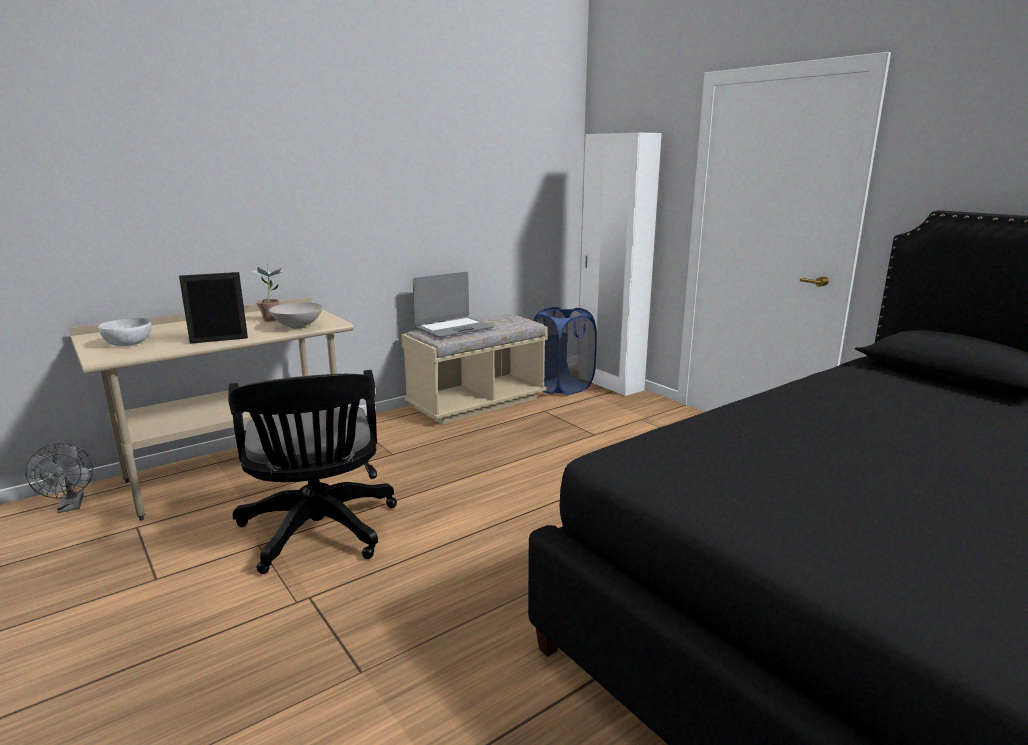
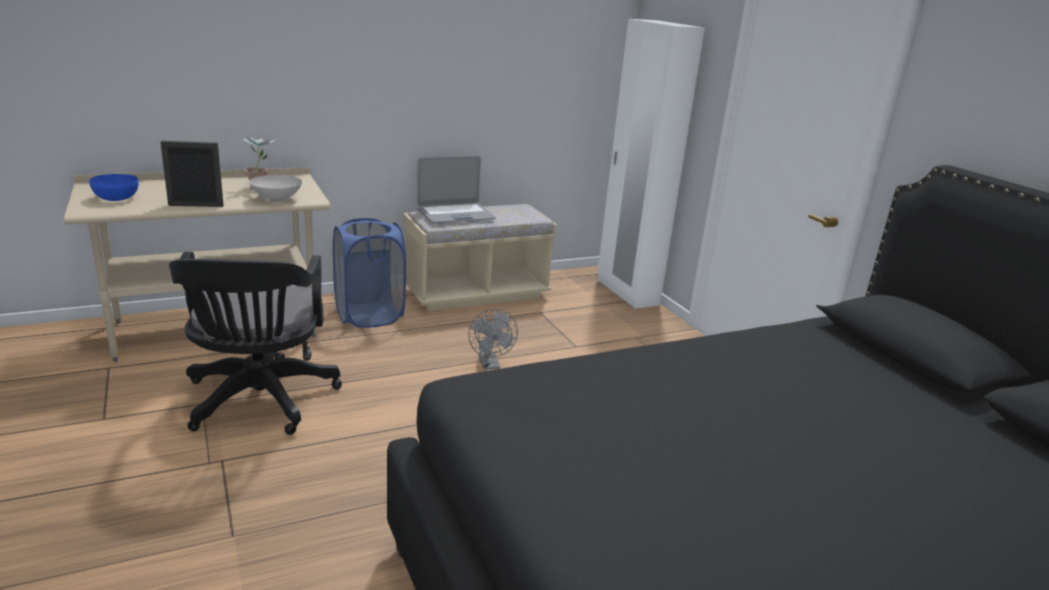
camera: 10 degrees right, 5 degrees up
grey fan [25,443,93,513] -> grey fan moved to [468,309,518,370]
white bowl [98,318,151,346] -> blue bowl [89,174,139,201]
blue laundry basket [533,307,597,395] -> blue laundry basket moved to [333,218,406,328]

